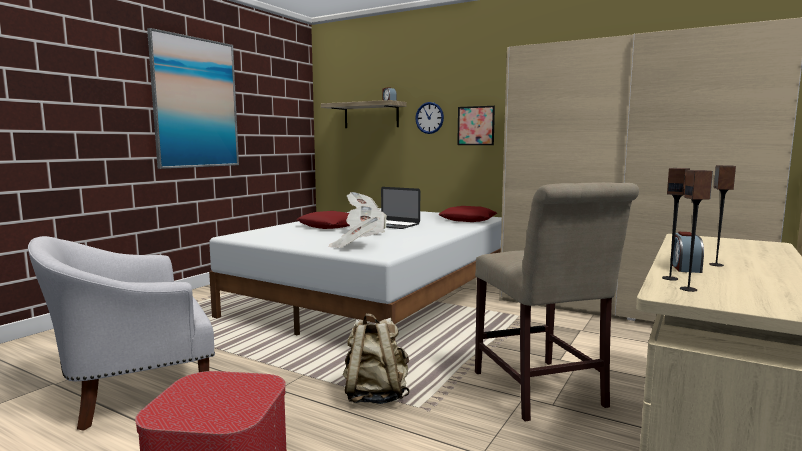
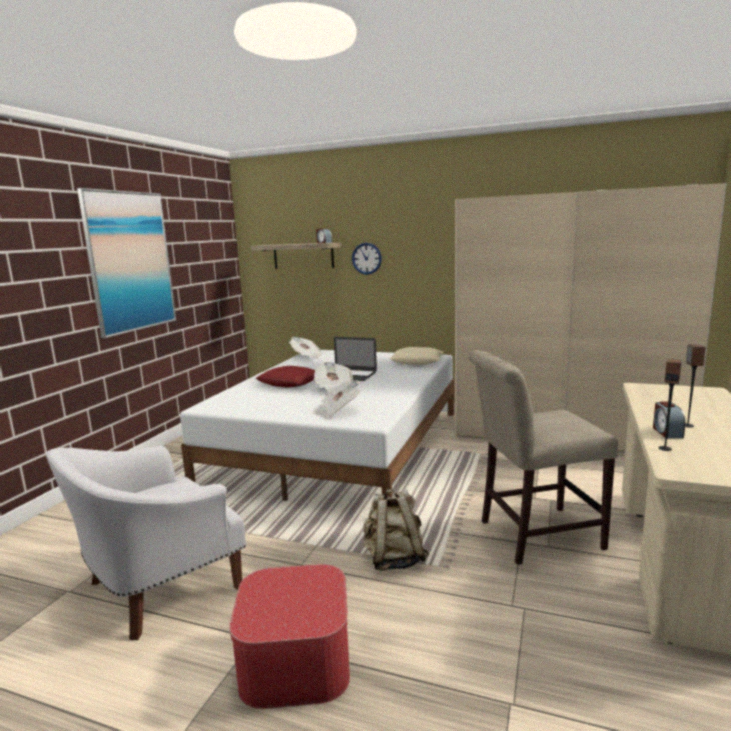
camera: 10 degrees left, 5 degrees up
red pillow [438,206,497,222] -> beige pillow [390,347,444,365]
picture [457,106,495,145] -> none
beige chair [475,182,639,422] -> beige chair turned 105 degrees clockwise [468,350,618,565]
speaker [680,170,713,292] -> none

